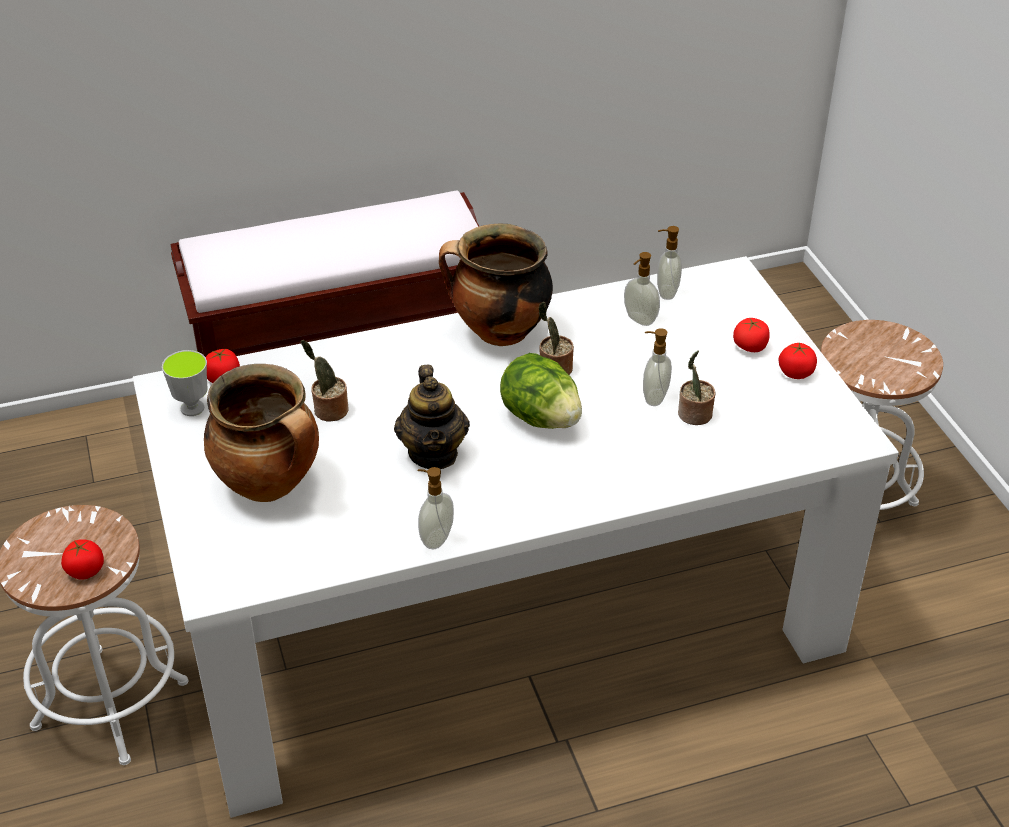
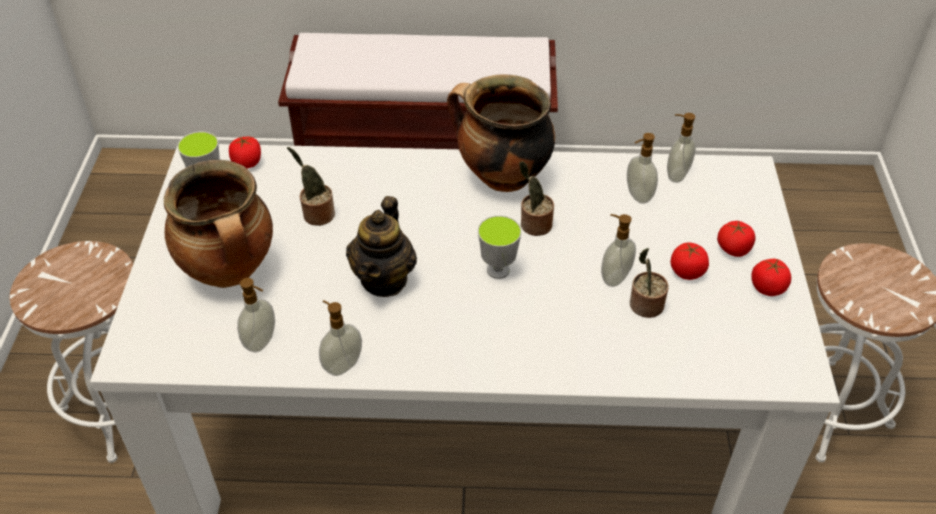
camera: 20 degrees right, 5 degrees up
tomato [61,539,104,580] -> tomato moved to [670,242,709,280]
lettuce [500,353,582,429] -> cup [478,215,522,279]
none -> soap dispenser [237,278,275,352]

